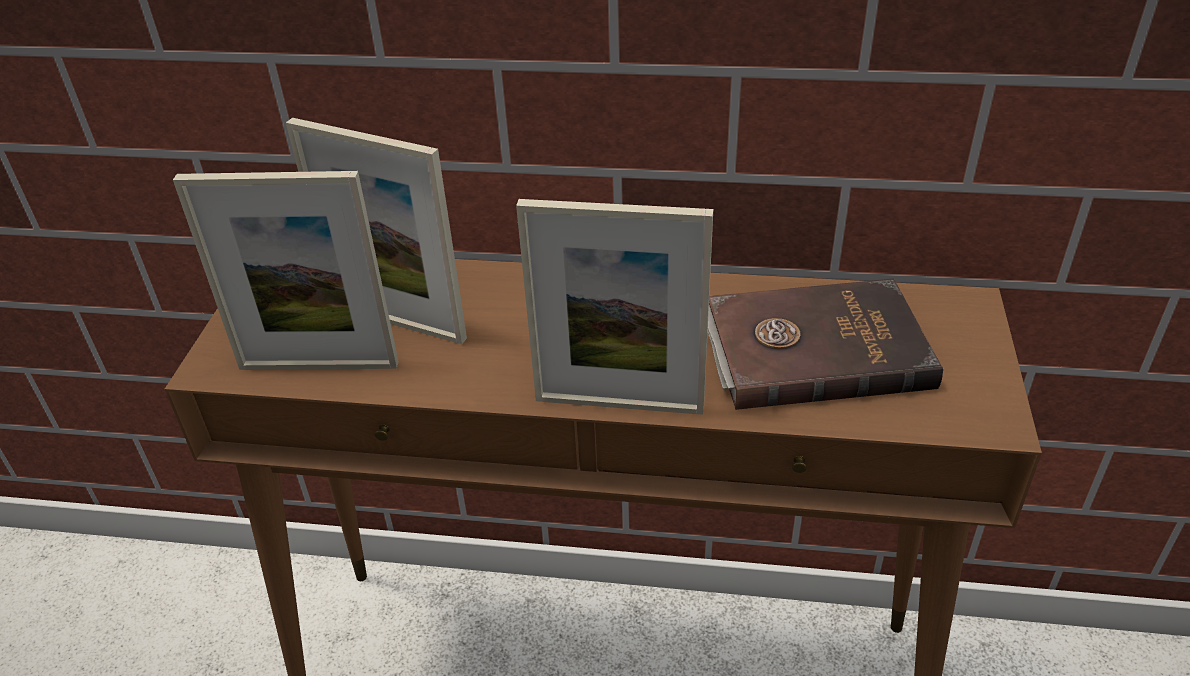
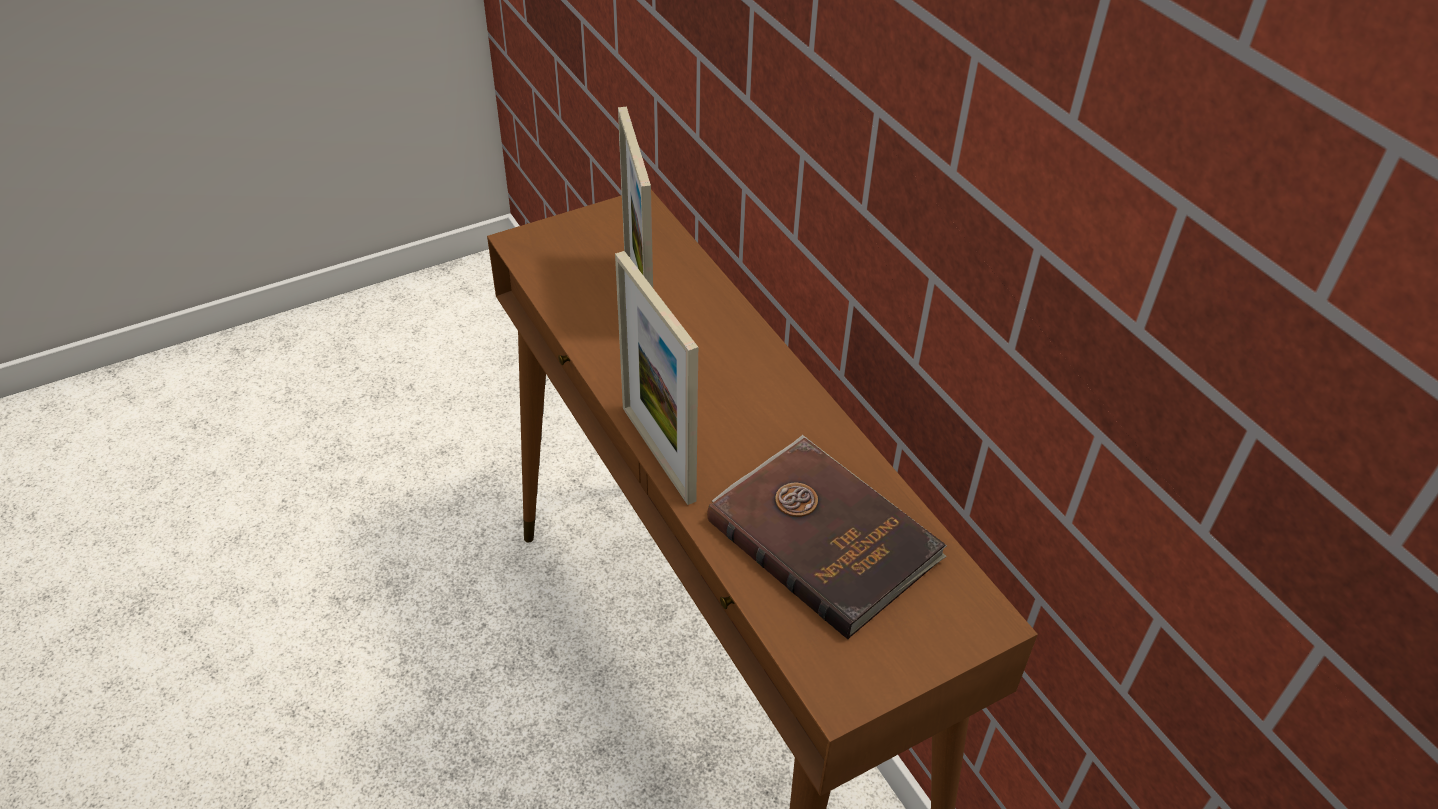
camera: 50 degrees right, 5 degrees up
picture frame [173,171,399,370] -> none

